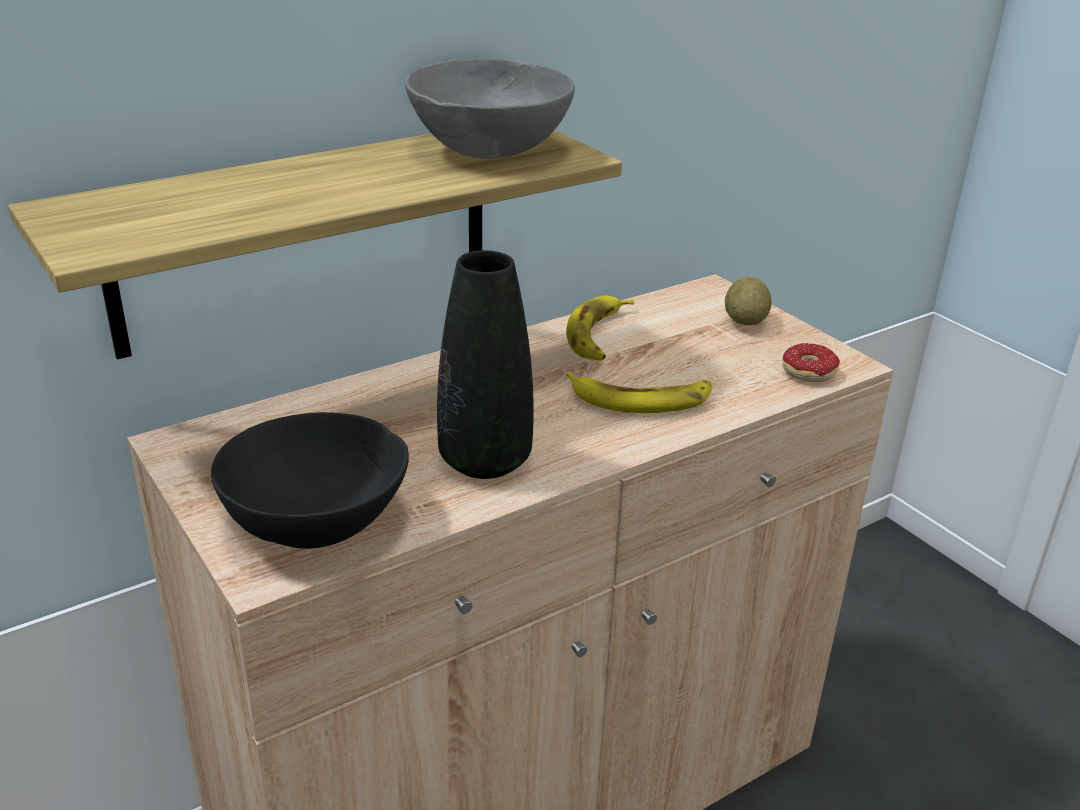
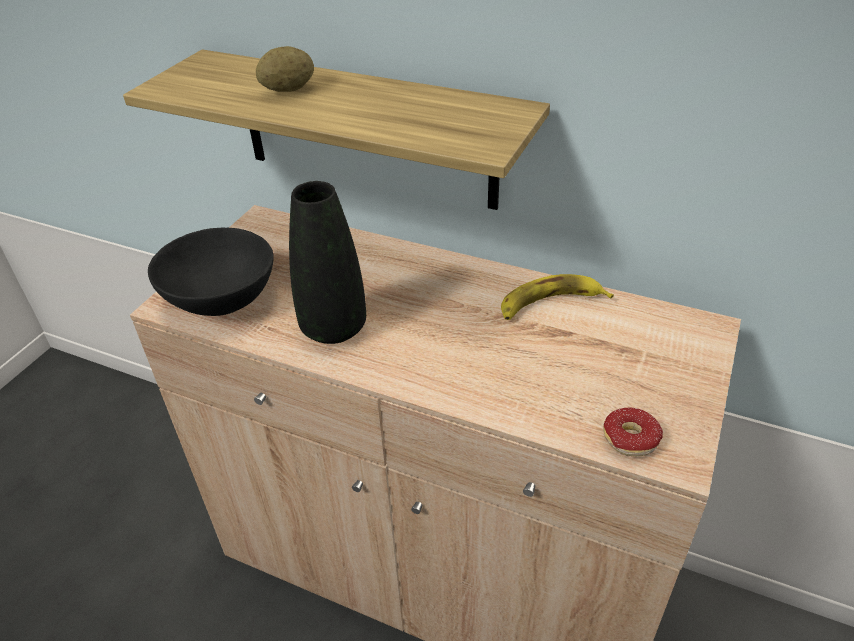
camera: 60 degrees right, 10 degrees up
grey bowl [405,59,575,159] -> none
banana [566,372,712,413] -> none
potato [725,277,772,325] -> potato moved to [256,46,314,92]

